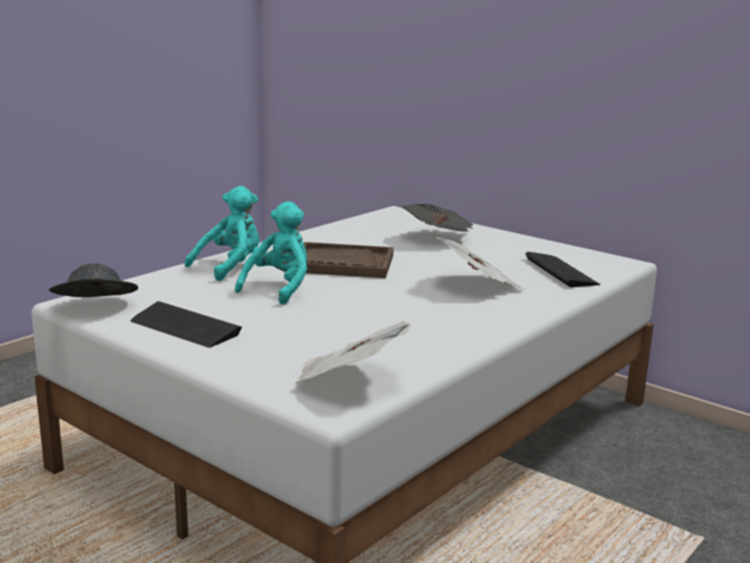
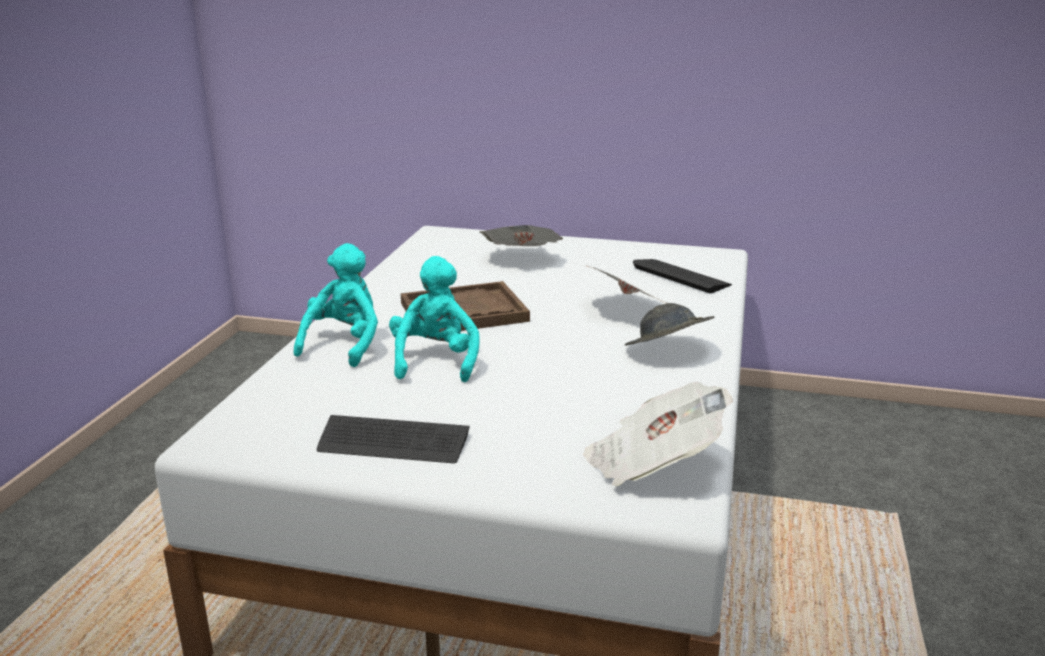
camera: 25 degrees left, 5 degrees up
grey hat [49,263,138,297] -> grey hat moved to [625,303,715,345]

